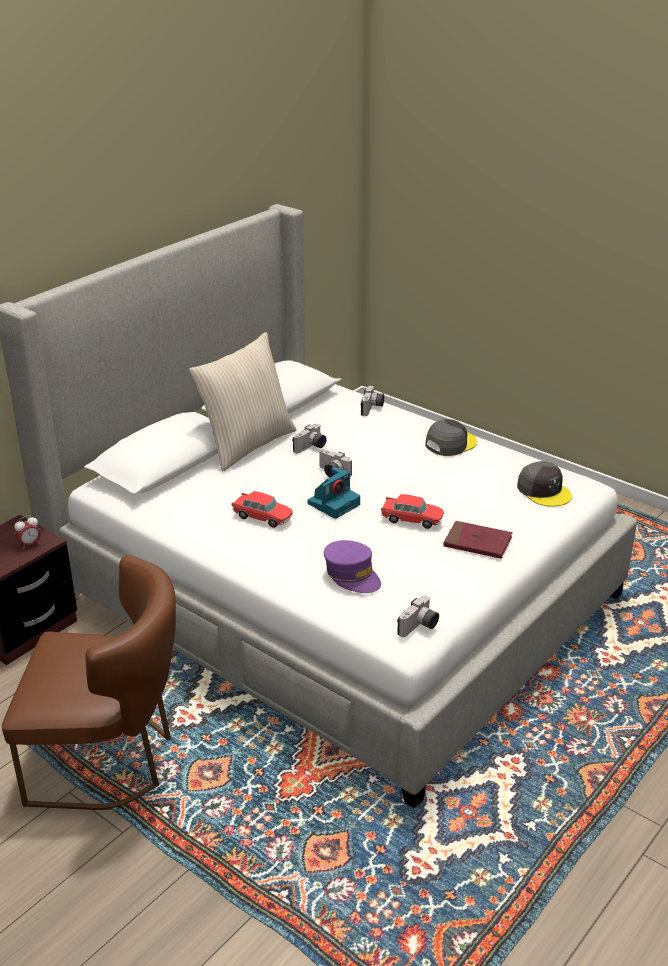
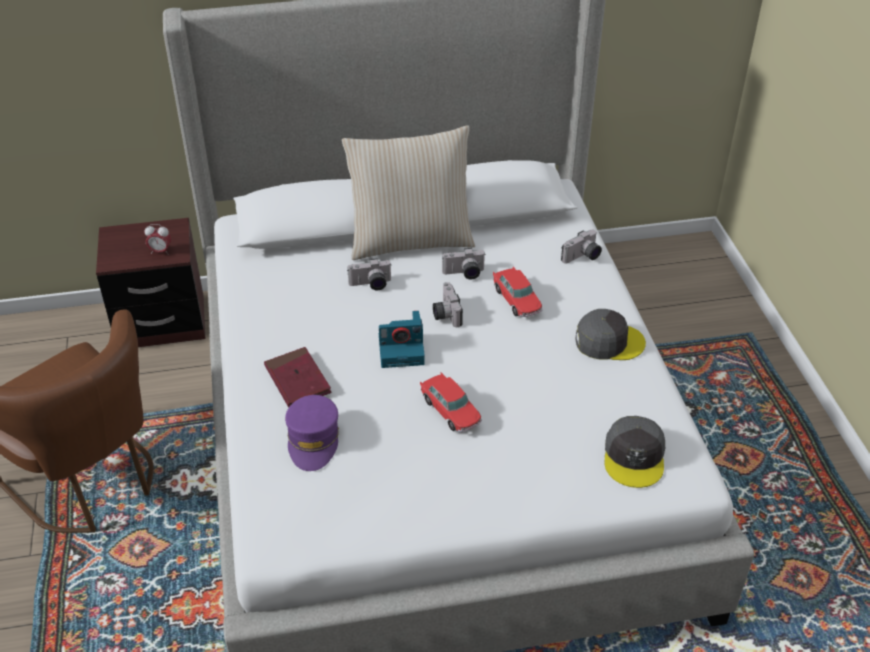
camera: 40 degrees right, 10 degrees up
toy car [232,491,293,528] -> toy car moved to [493,266,543,317]
camera [397,595,439,637] -> camera moved to [347,258,392,290]
red book [443,521,512,559] -> red book moved to [264,347,332,408]

